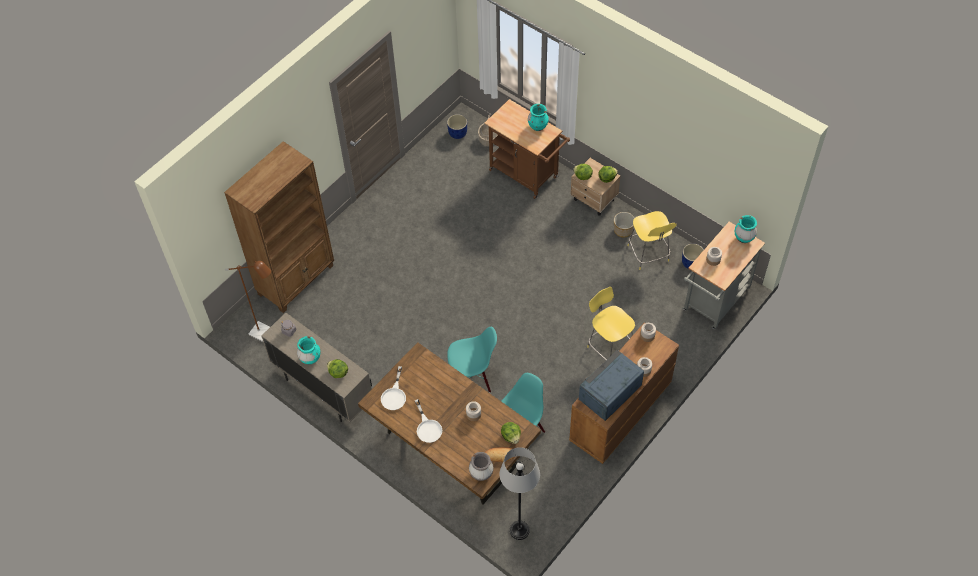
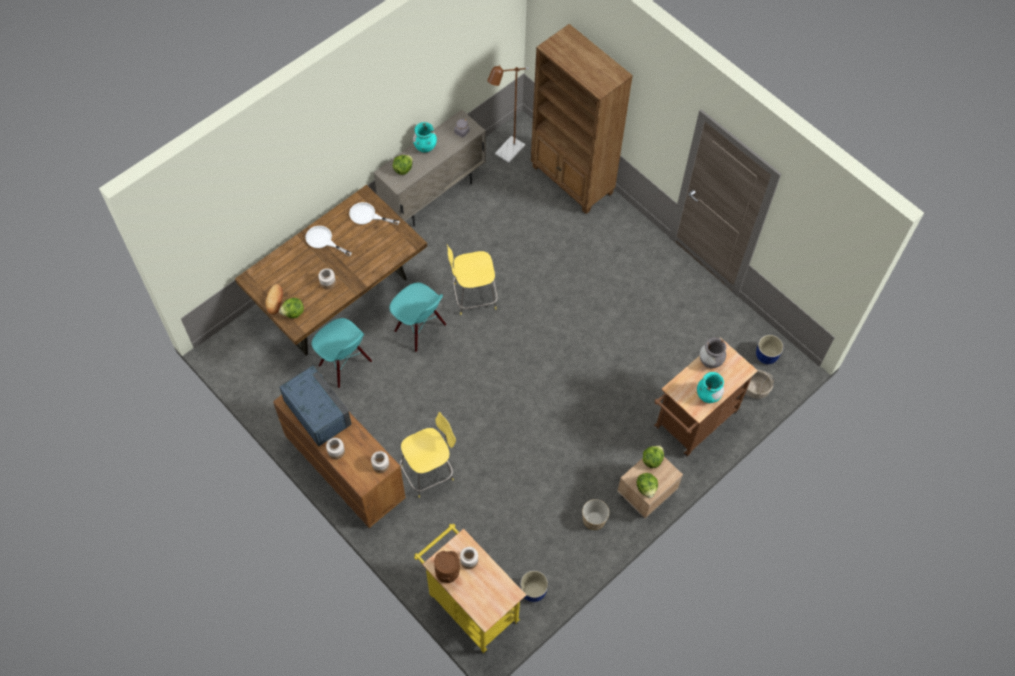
camera: 95 degrees right, 5 degrees up
white frying pan [415,399,442,443] -> white frying pan turned 45 degrees clockwise [305,226,352,256]
turquoise chair [447,327,497,392] -> turquoise chair turned 45 degrees counterclockwise [389,282,446,352]
grey vase [469,452,493,481] -> grey vase moved to [700,337,726,368]
grey floor lamp [500,447,540,540] -> none
yellow stool [627,211,677,270] -> yellow stool moved to [447,244,498,315]
grey cart [682,222,765,329] -> yellow cart [414,524,526,654]
turquoise vase [735,215,757,243] -> none
none -> brown vase [434,551,460,583]

